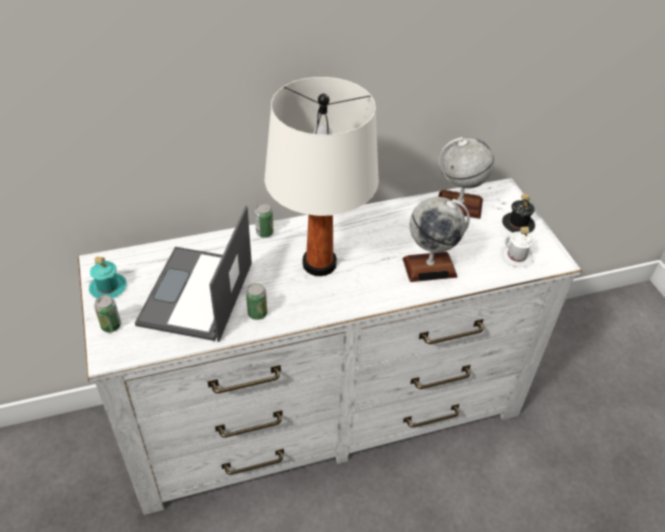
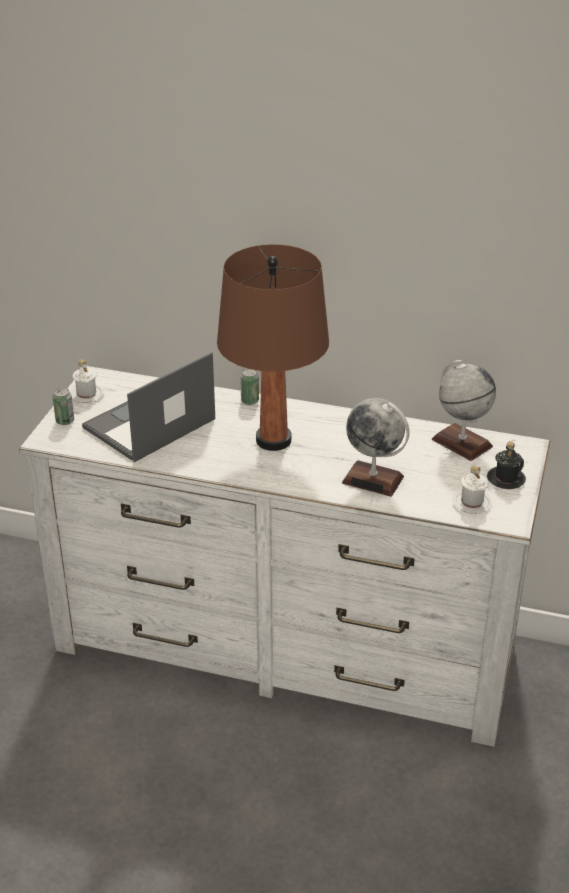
camera: 35 degrees right, 10 degrees down
turquoise mug [89,256,127,298] -> white mug [70,360,104,403]
can [246,283,267,320] -> none
white table lamp [265,77,379,276] -> brown table lamp [217,244,329,451]

